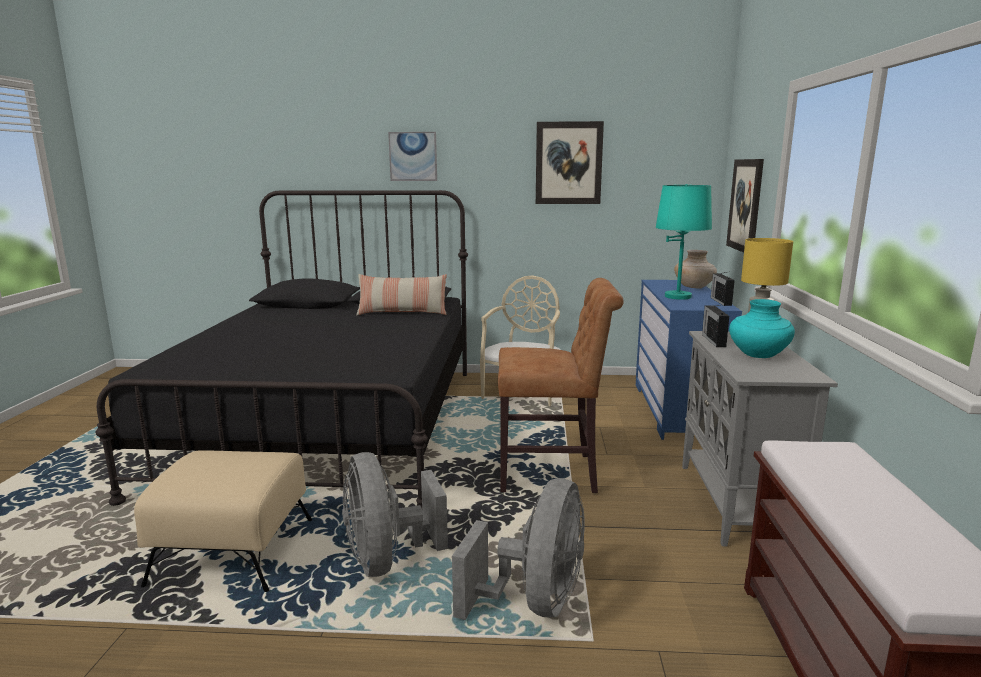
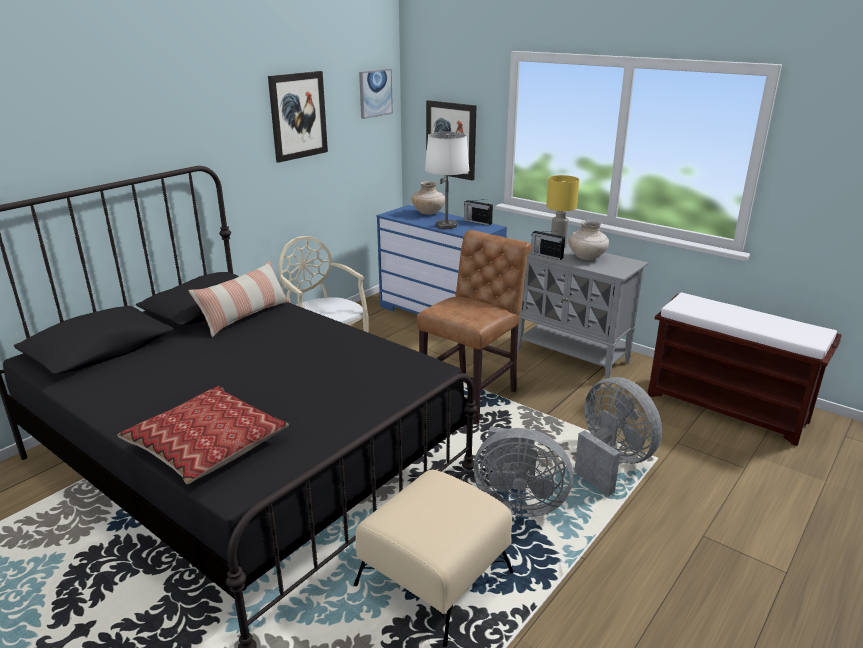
camera: 55 degrees left, 10 degrees up
picture [388,132,437,181] -> picture moved to [359,69,393,119]
turquoise table lamp [655,184,712,300] -> white table lamp [425,132,469,229]
turquoise vase [729,299,795,358] -> beige vase [568,220,609,260]
none -> pillow [117,386,289,484]

